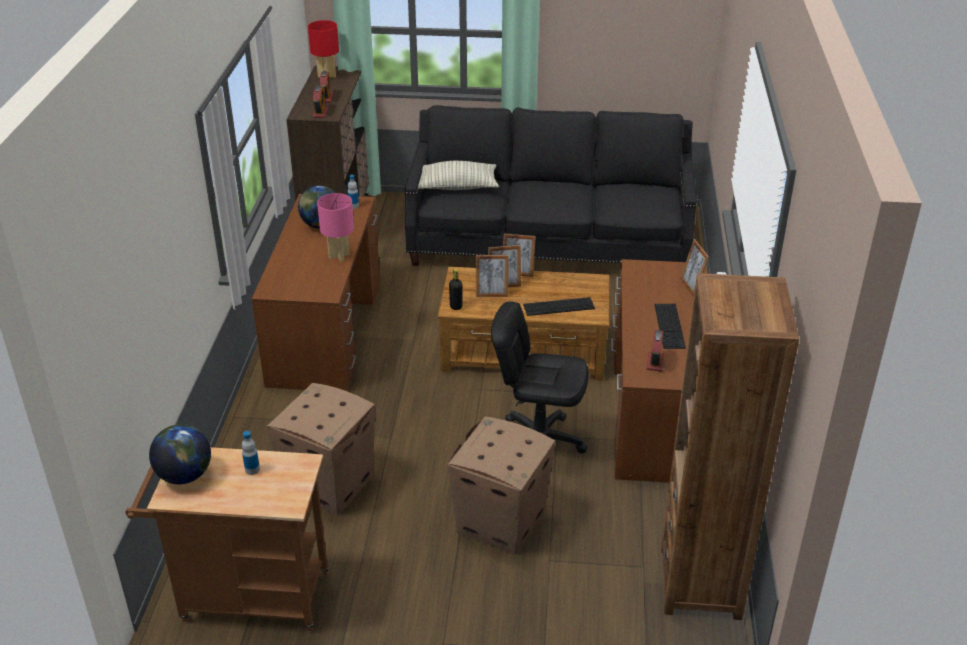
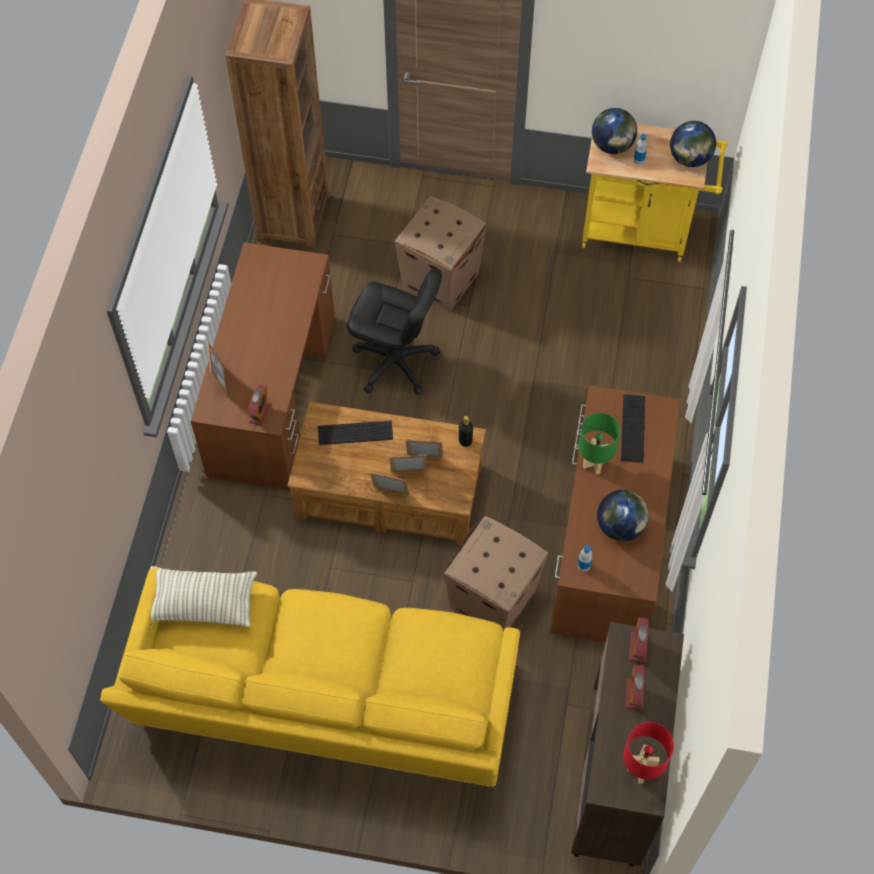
camera: 175 degrees left, 25 degrees up
brown cart [126,447,328,631] -> yellow cart [582,118,728,262]
cardboard box [267,383,375,515] -> cardboard box moved to [444,516,548,632]
pink table lamp [317,193,354,262] -> green table lamp [578,413,621,474]
black sofa [404,105,697,266] -> yellow sofa [100,568,520,787]
pillow [418,161,499,190] -> pillow moved to [150,566,257,627]
alarm clock [647,330,664,372] -> alarm clock moved to [248,385,271,426]
keyboard [654,304,686,349] -> keyboard moved to [621,394,645,463]
none -> globe [592,108,637,154]

